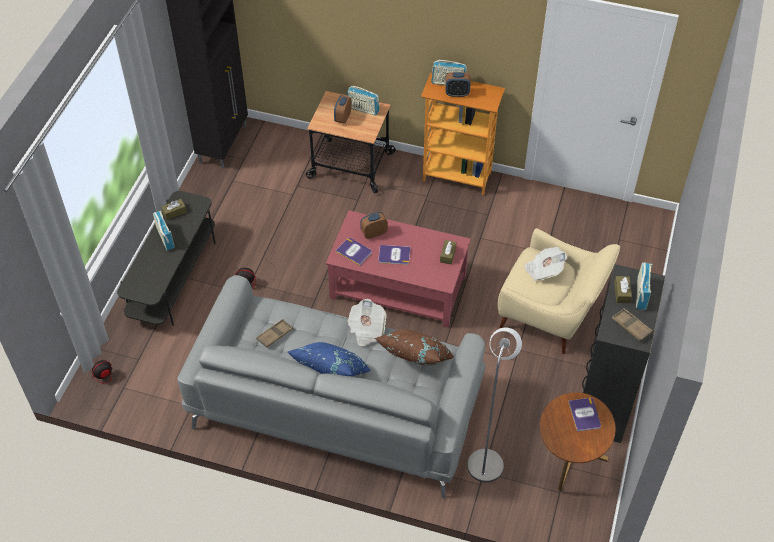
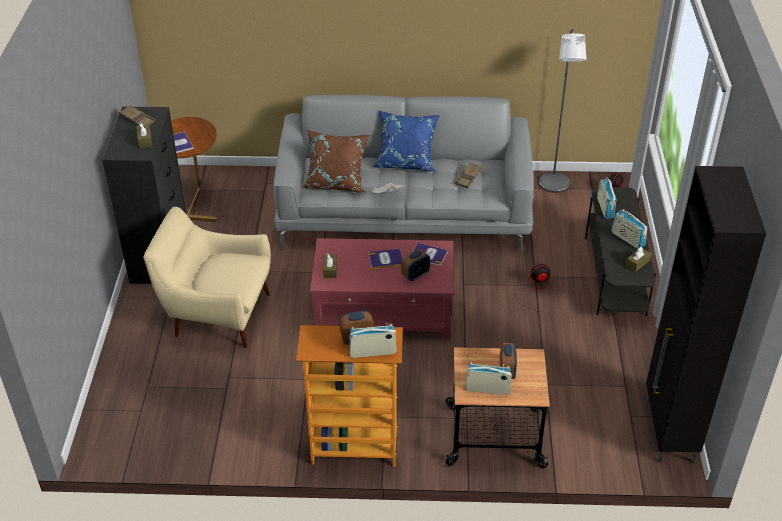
camera: 165 degrees right, 10 degrees down
grey floor lamp [467,328,522,483] -> grey floor lamp moved to [539,29,587,193]
newspaper [524,247,567,281] -> none
radio [636,262,652,310] -> radio moved to [597,177,616,219]

